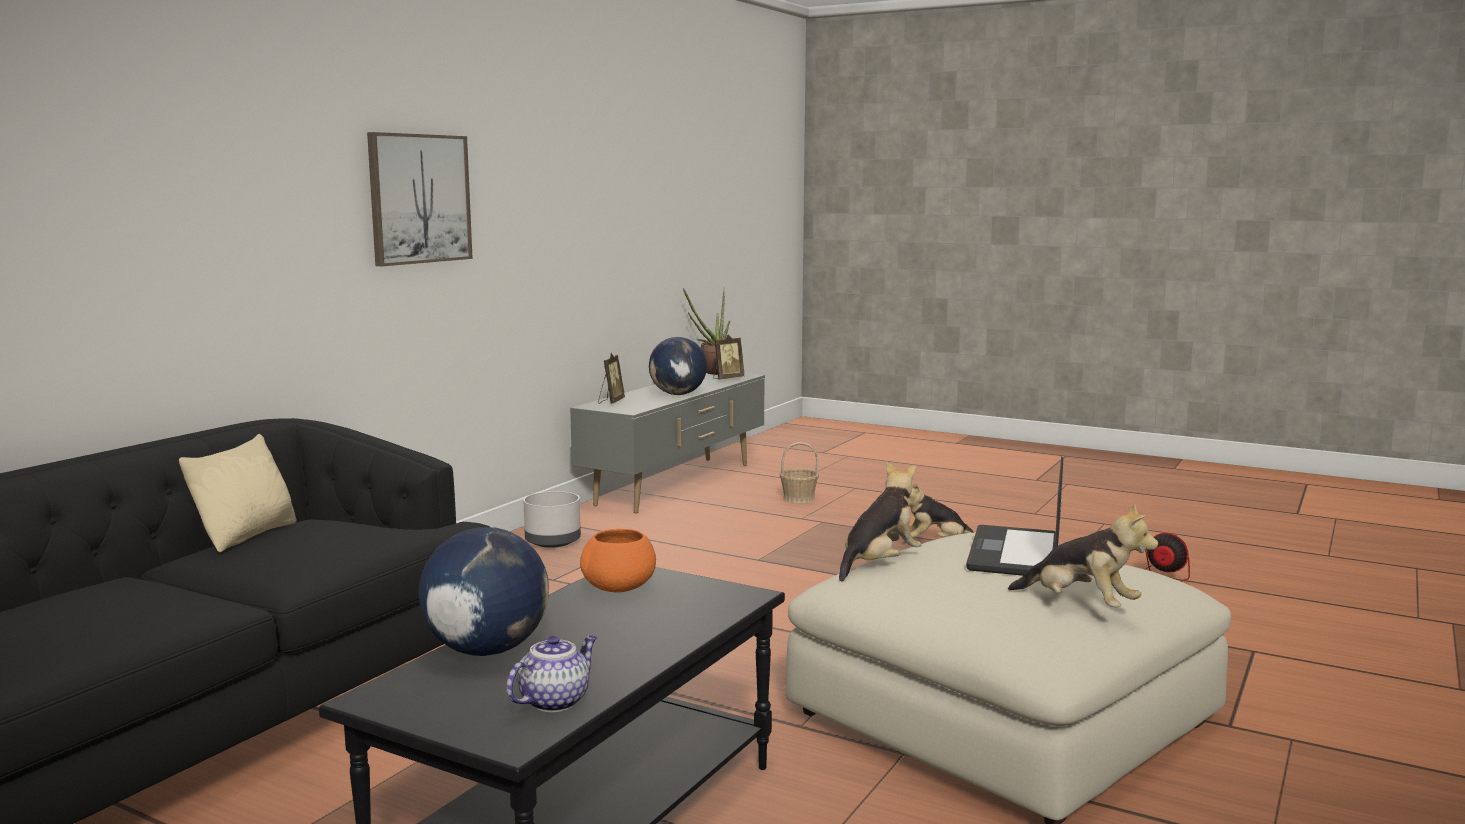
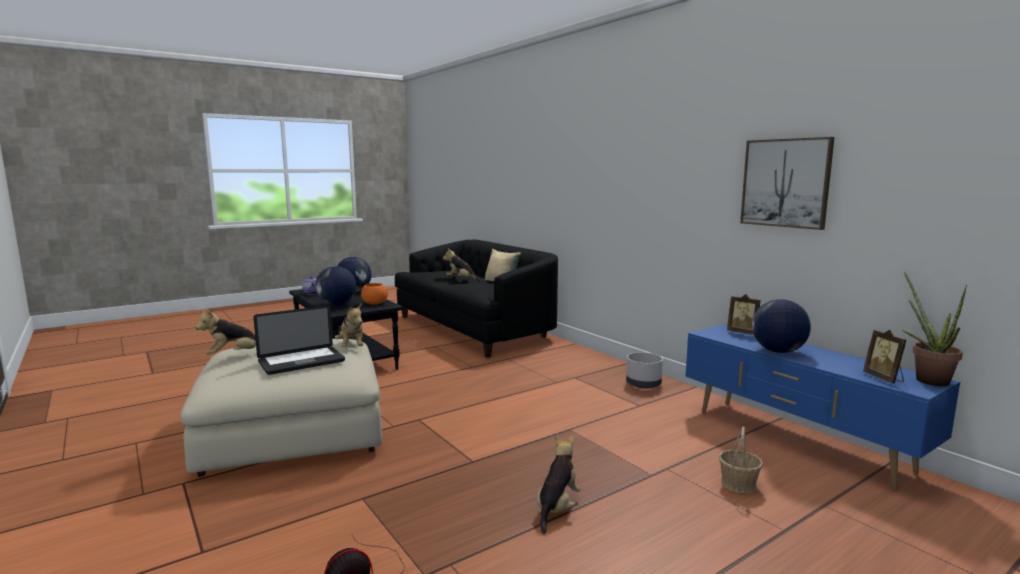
camera: 115 degrees right, 0 degrees up
picture [367,132,473,266] -> picture moved to [740,137,835,230]
grey tv stand [570,373,765,513] -> blue tv stand [685,324,960,490]
laptop [966,456,1063,576] -> laptop turned 105 degrees clockwise [253,306,345,375]
none -> globe [315,266,356,306]
none -> plush toy [443,249,481,281]

